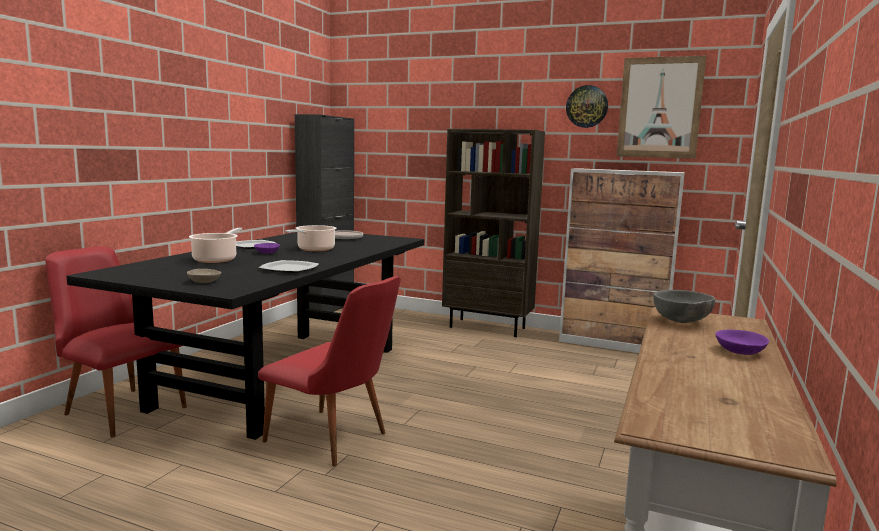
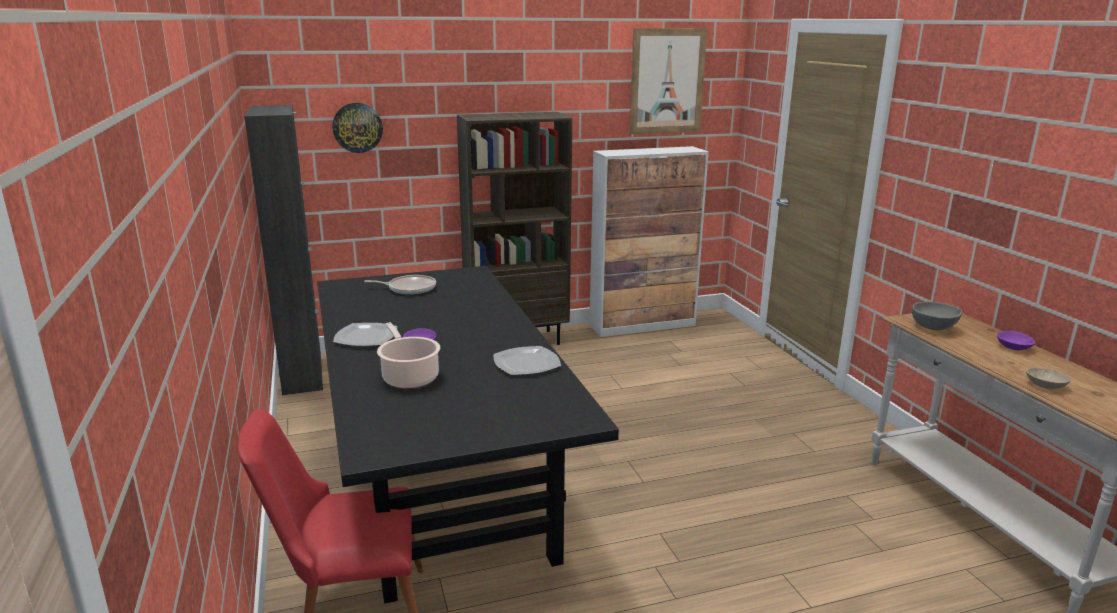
camera: 40 degrees left, 10 degrees up
beige bowl [187,269,221,283] -> beige bowl moved to [1026,368,1071,389]
red chair [258,276,401,467] -> none
cooking pot [285,225,337,251] -> none
wall clock [566,85,608,128] -> wall clock moved to [332,103,383,153]

